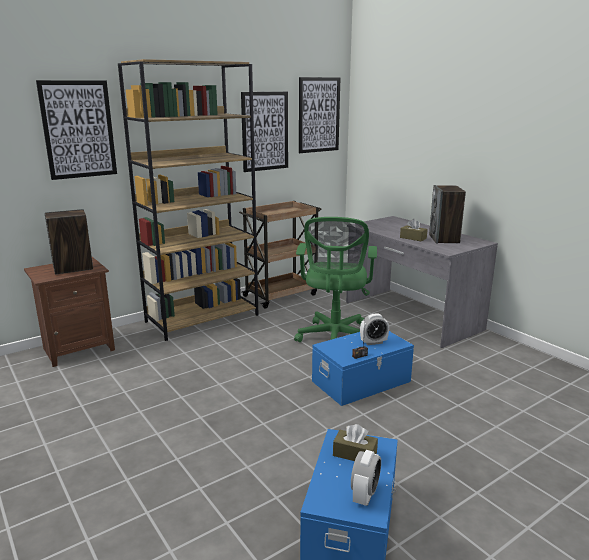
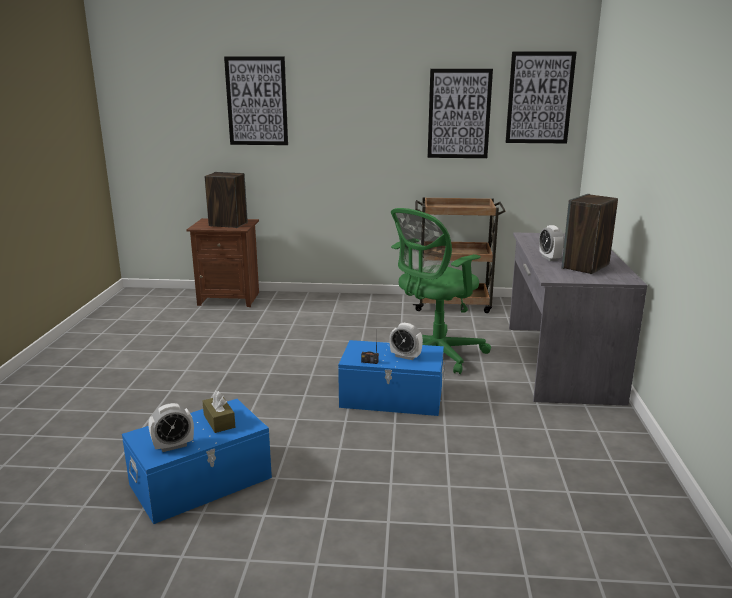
camera: 40 degrees right, 0 degrees up
brown bookcase [118,59,258,341] -> none
brown tissue box [400,219,428,242] -> alarm clock [539,225,564,261]

